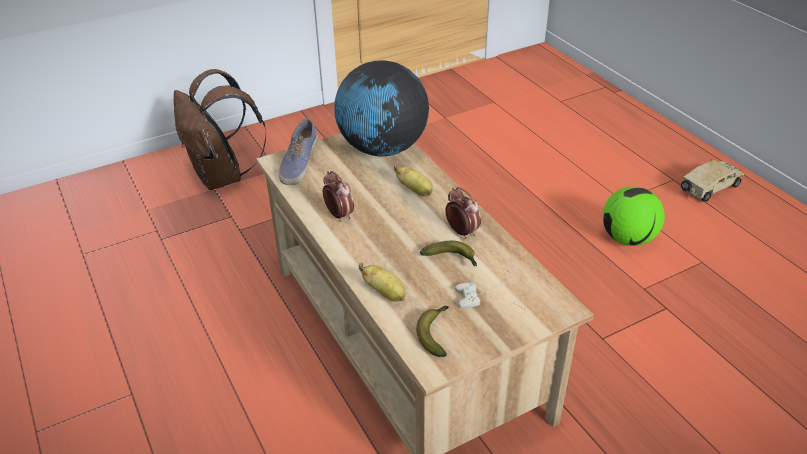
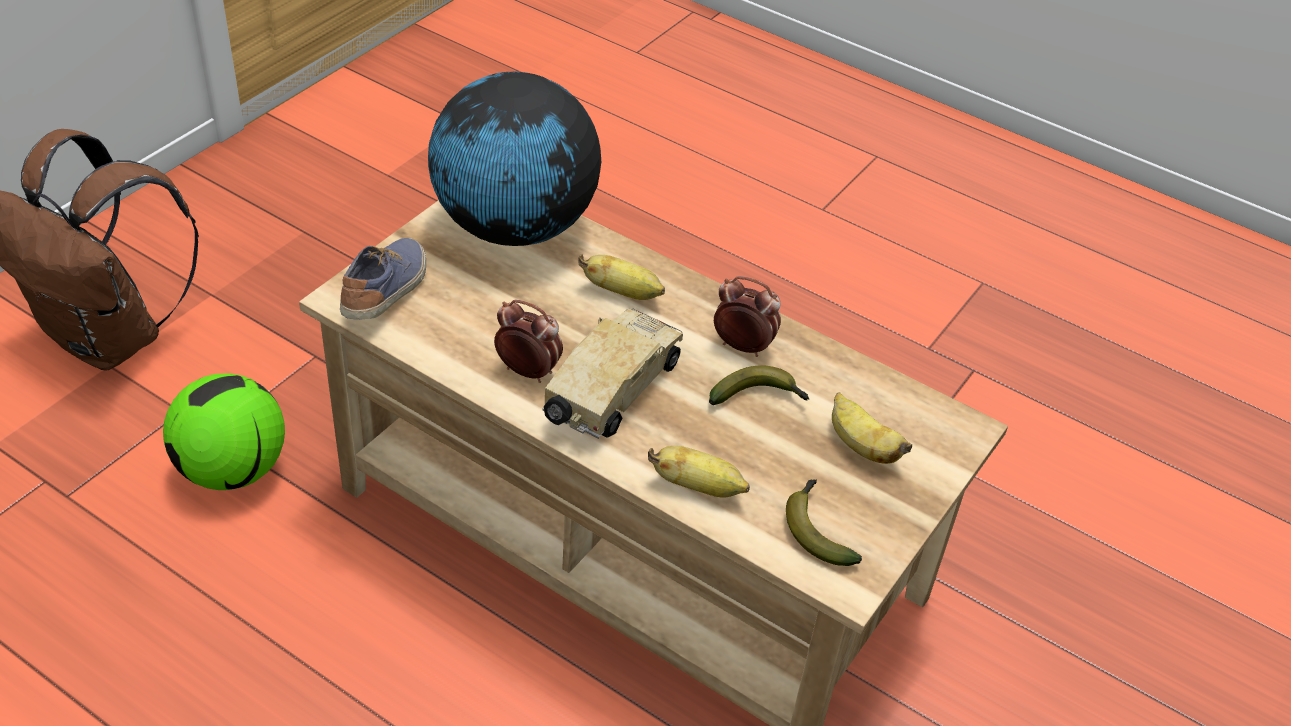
camera: 30 degrees left, 5 degrees up
shoe [279,118,318,185] -> shoe turned 150 degrees counterclockwise [340,238,426,319]
white game controller [455,268,525,316] -> banana [832,392,912,464]
football [602,186,665,246] -> football moved to [163,373,285,490]
toy truck [680,160,744,202] -> toy truck moved to [542,309,683,439]

